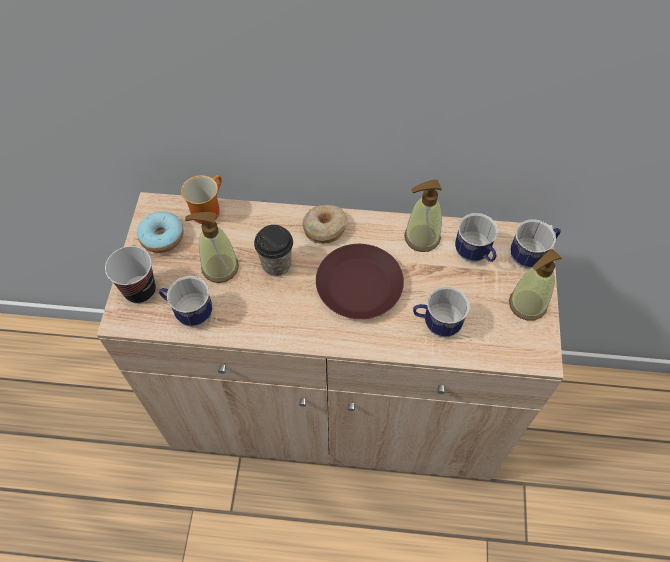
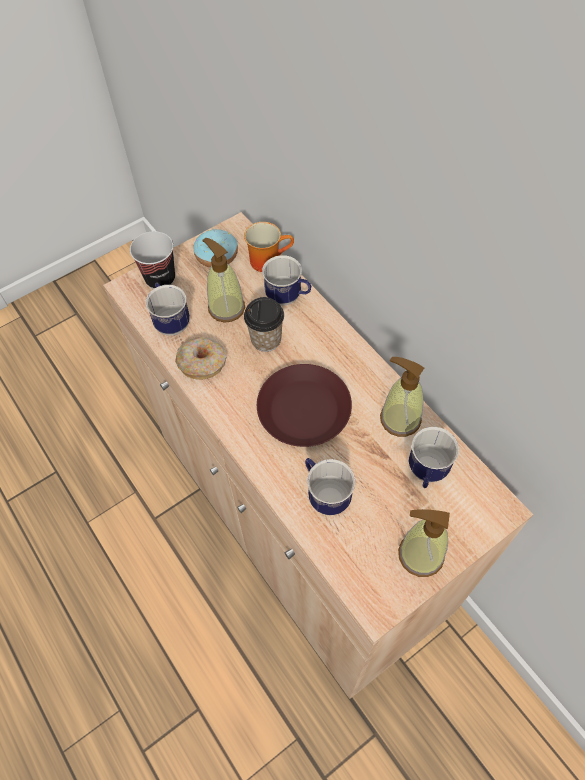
camera: 50 degrees right, 0 degrees up
donut [302,205,347,244] -> donut moved to [175,337,227,380]
mug [510,219,561,268] -> mug moved to [262,255,311,306]

